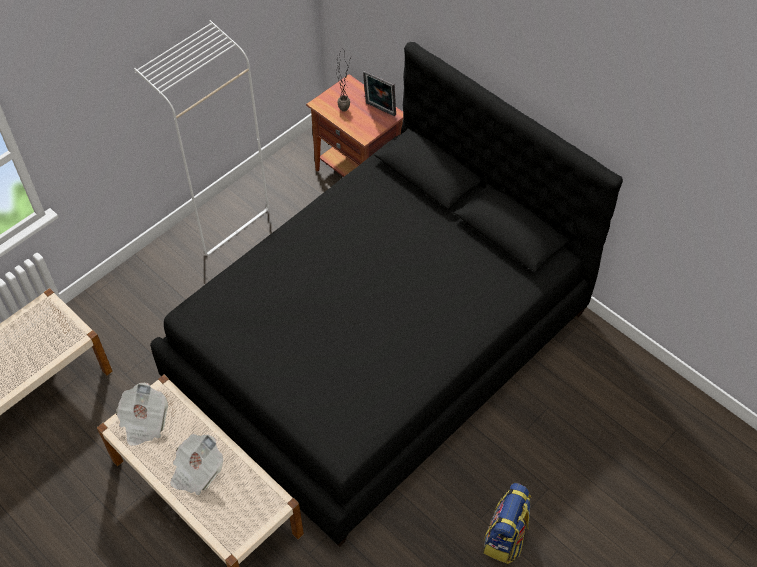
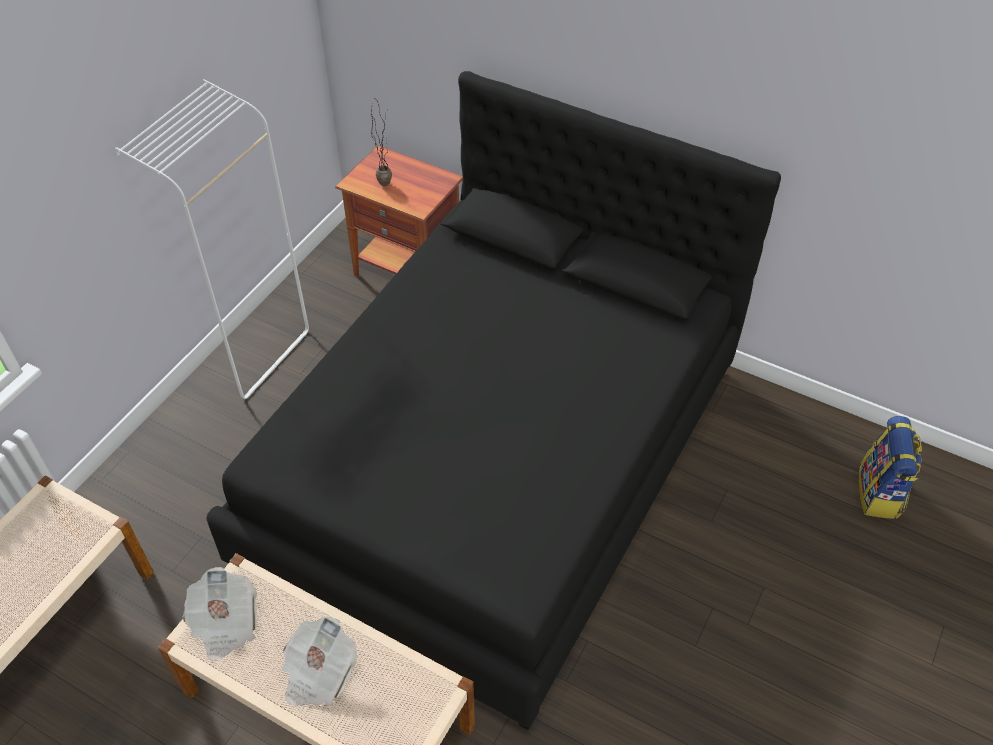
camera: 15 degrees left, 5 degrees down
picture frame [363,70,396,117] -> none
backpack [483,483,531,564] -> backpack moved to [858,416,922,519]

